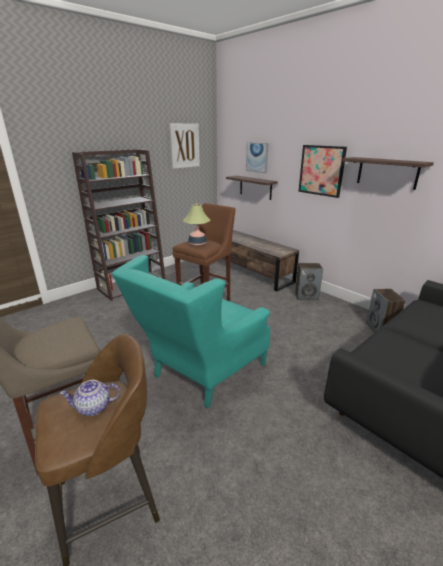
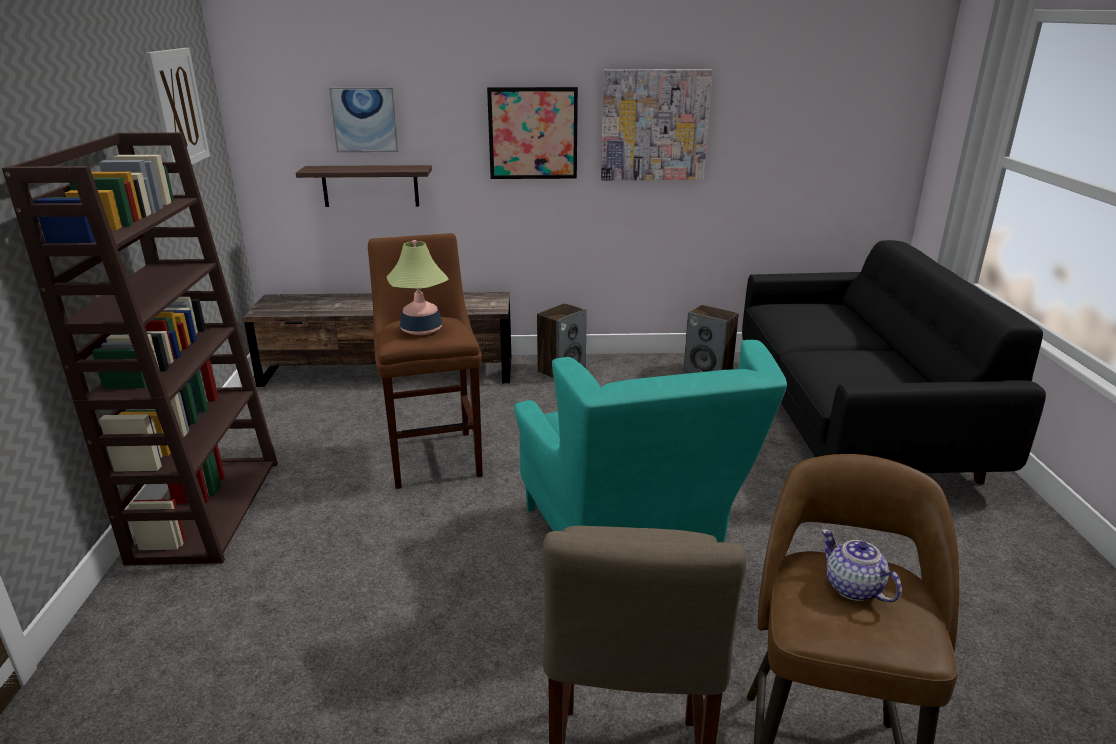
camera: 50 degrees left, 0 degrees up
teapot [59,380,120,416] -> teapot turned 120 degrees clockwise [821,529,902,602]
shelf [342,157,434,190] -> picture [601,69,713,180]

